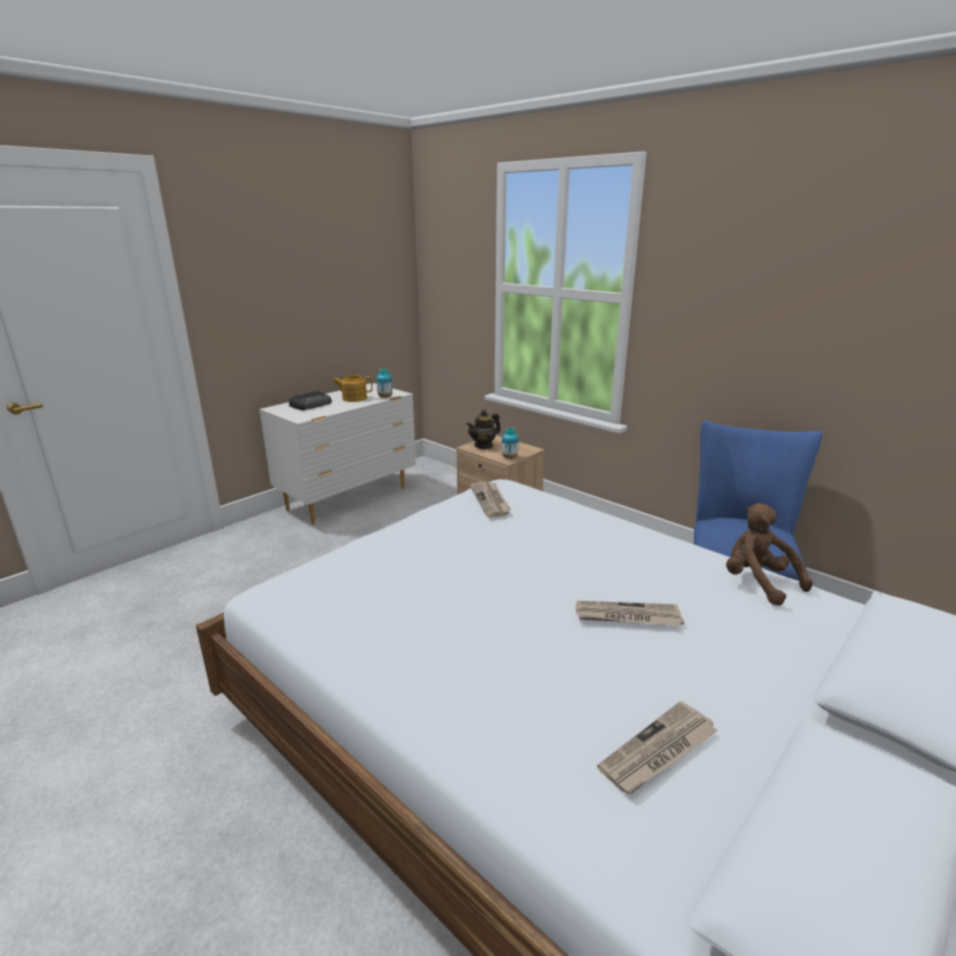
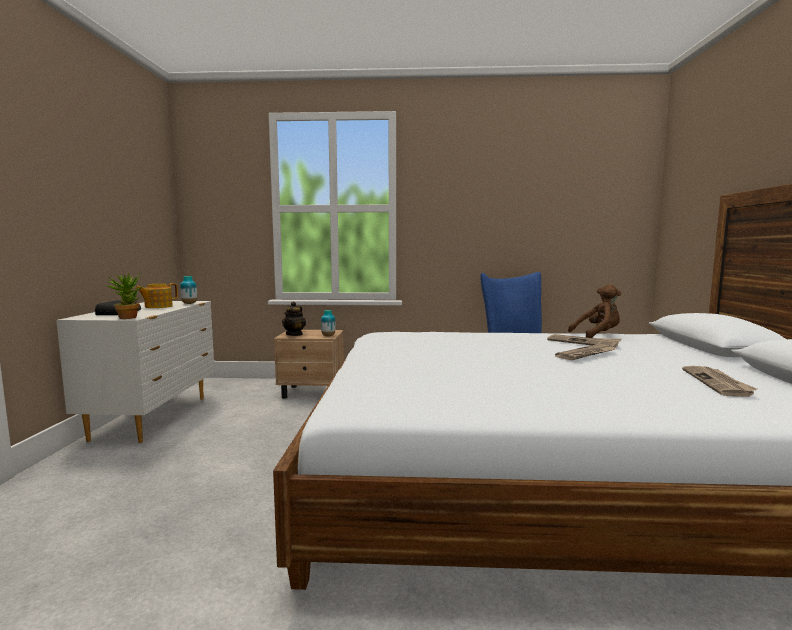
camera: 40 degrees left, 15 degrees down
newspaper [470,482,511,518] -> newspaper moved to [547,334,622,348]
brown plush toy [726,503,813,606] -> brown plush toy turned 150 degrees clockwise [568,284,621,338]
none -> potted plant [106,273,143,319]

